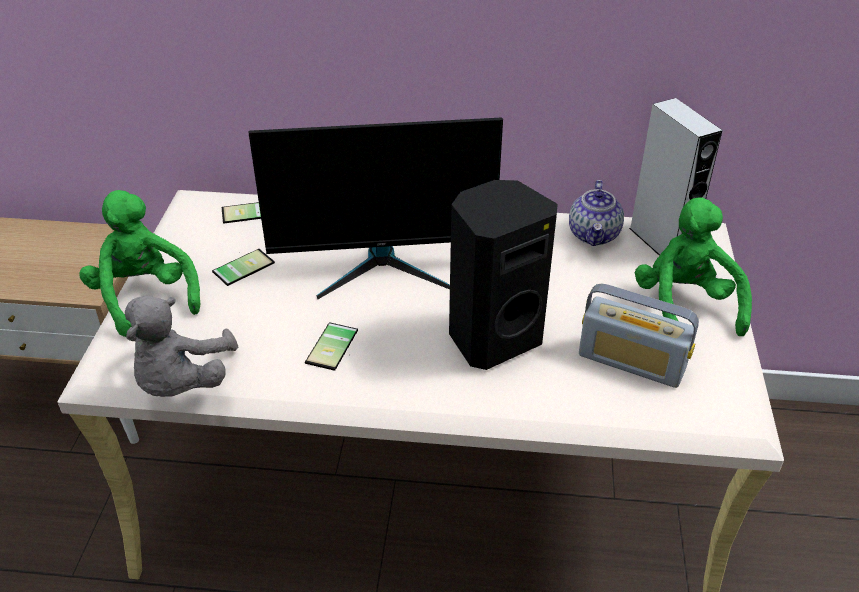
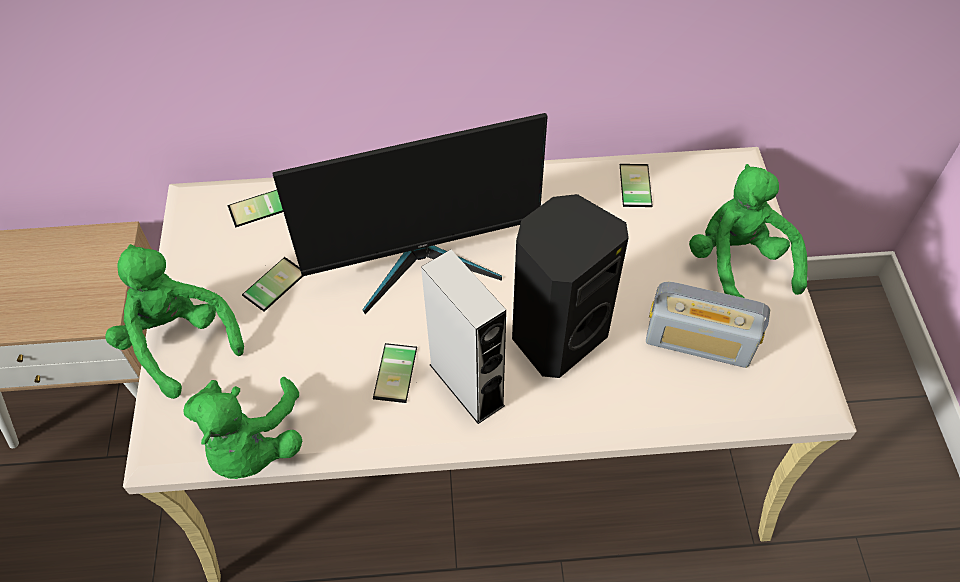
camera: 10 degrees left, 15 degrees up
grey plush toy [125,295,238,397] -> green plush toy [183,377,302,479]
teapot [569,180,624,246] -> phone [620,164,653,207]
grey speaker [629,98,722,256] -> grey speaker moved to [421,249,506,424]

